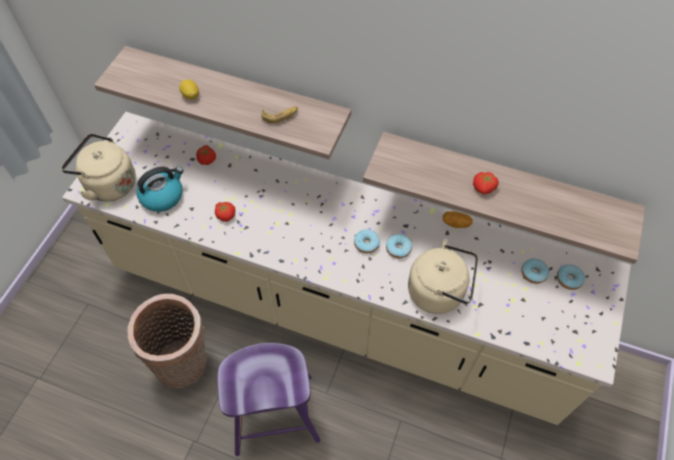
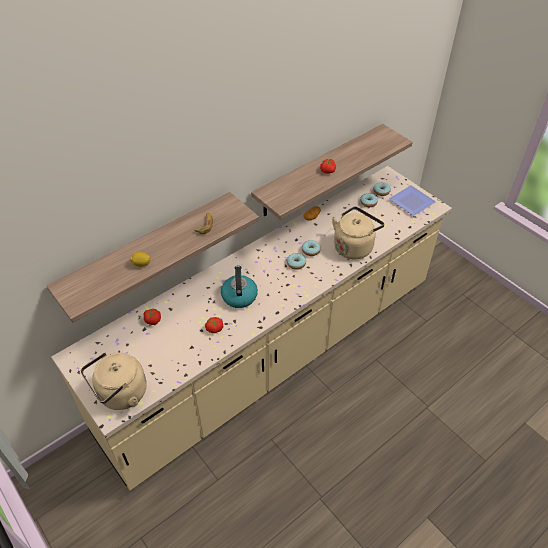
camera: 60 degrees left, 10 degrees down
basket [127,294,206,388] -> none
kettle [137,167,183,212] -> kettle moved to [221,266,258,308]
purple stool [217,343,321,456] -> none
none -> plate [389,185,436,216]

